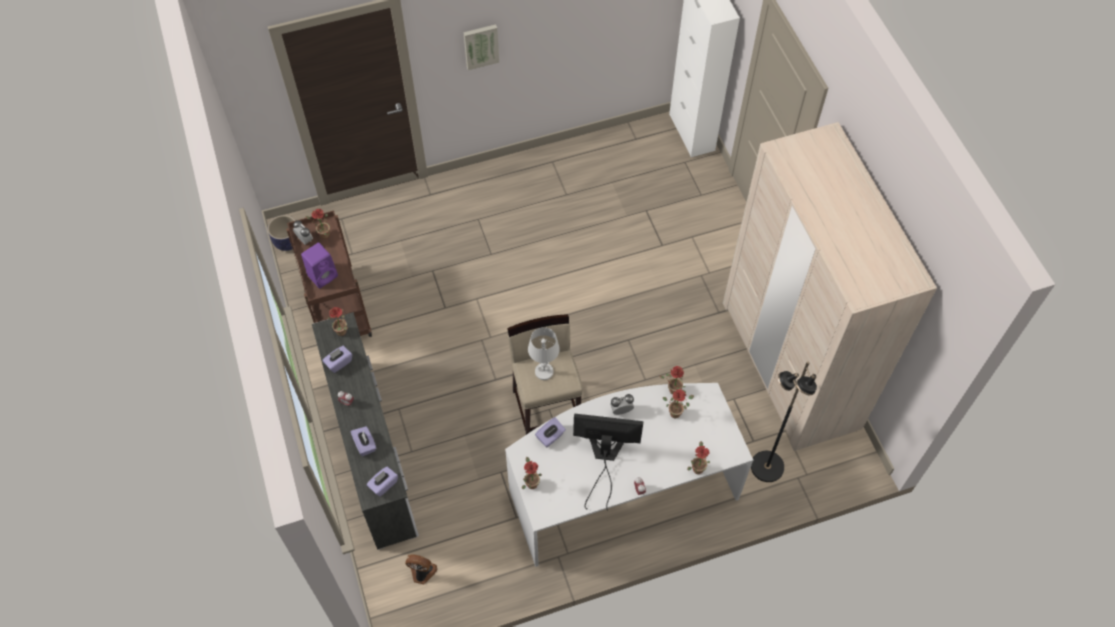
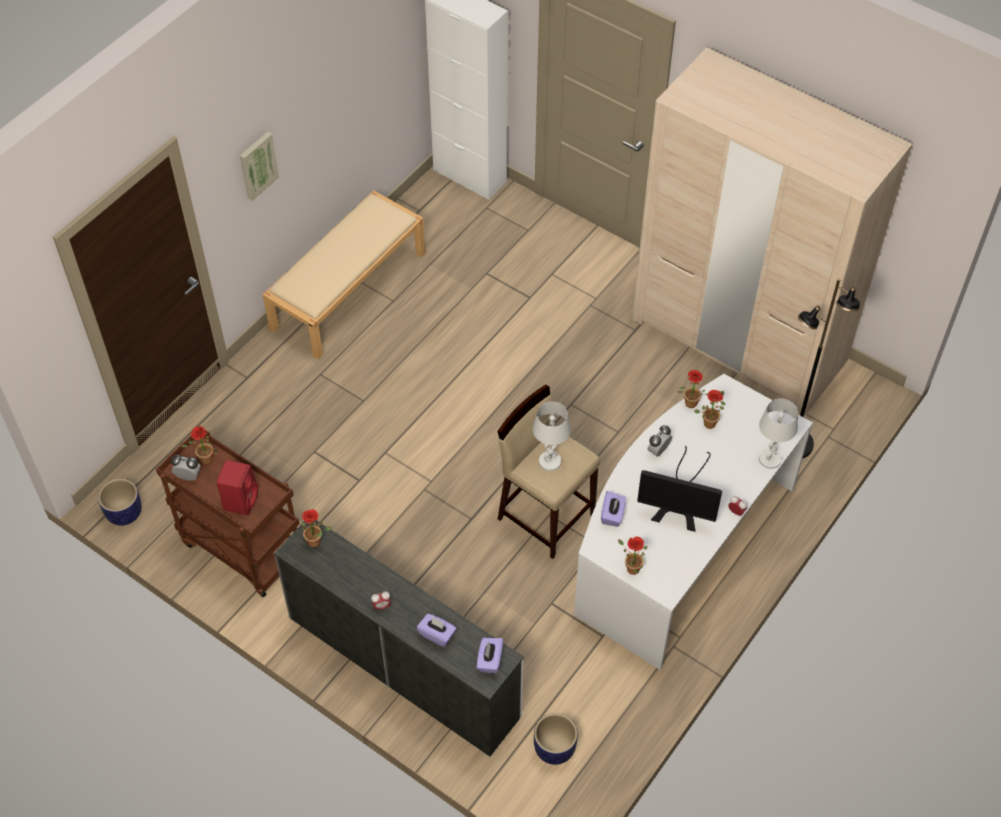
camera: 35 degrees left, 5 degrees down
purple speaker [301,243,338,289] -> red speaker [217,460,258,515]
purple tissue box [322,346,352,373] -> none
fan [405,554,438,585] -> planter [534,713,578,765]
monitor [573,414,643,511] -> monitor turned 135 degrees counterclockwise [637,446,722,532]
potted plant [687,441,710,474] -> white table lamp [759,399,798,469]
none -> beige bench [263,190,425,360]

